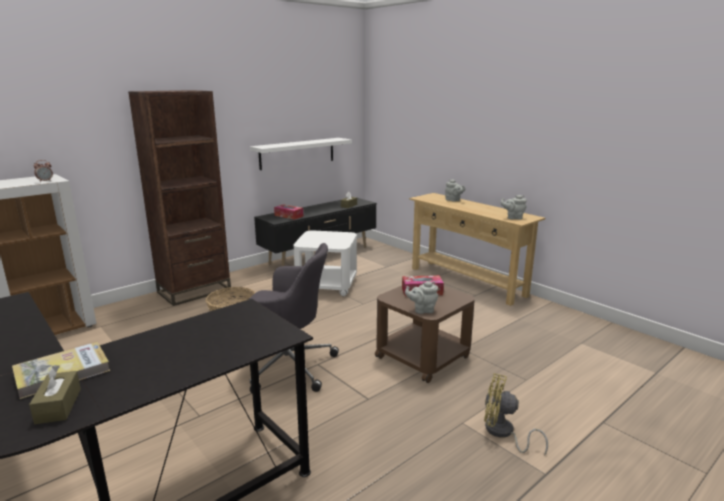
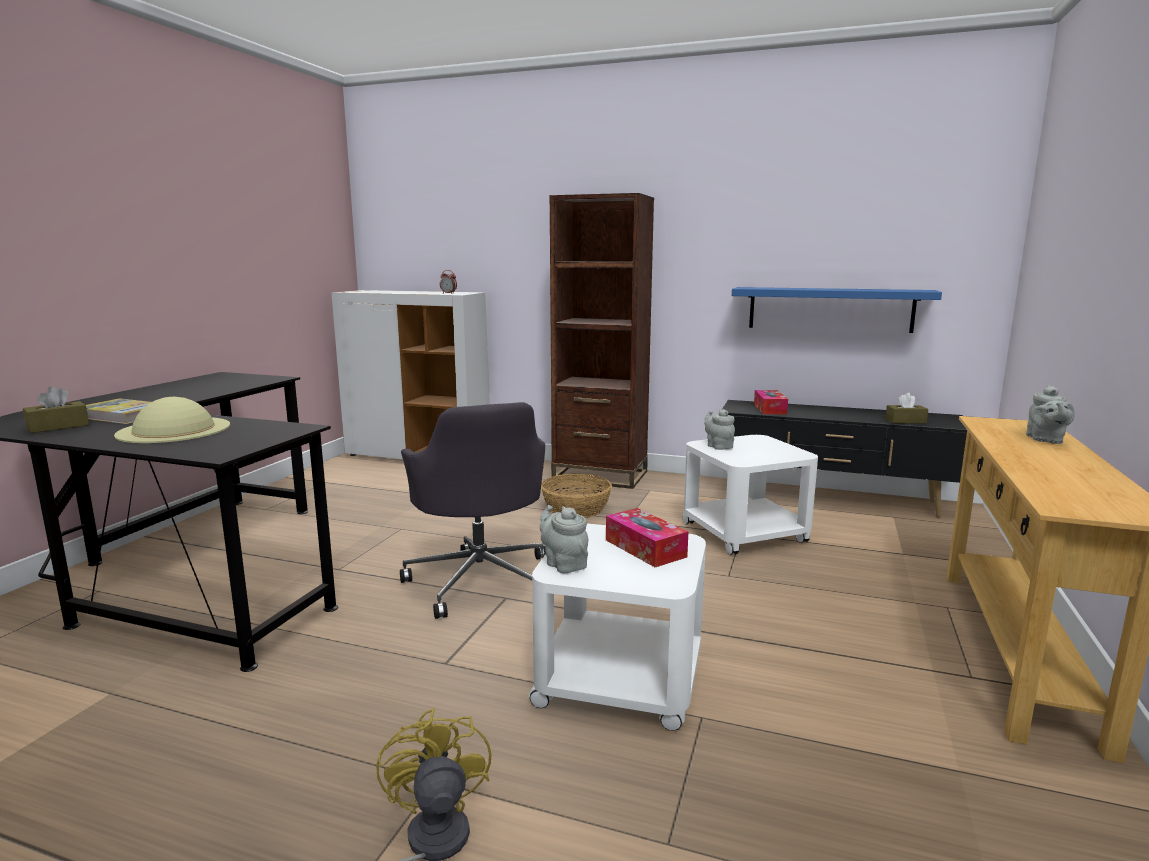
camera: 60 degrees right, 5 degrees down
white shelf [250,138,352,170] -> blue shelf [732,287,942,333]
brown side table [375,286,475,383] -> white side table [528,523,706,731]
grey teapot [500,195,527,220] -> grey teapot moved to [704,409,735,450]
none -> beige hat [114,397,230,443]

